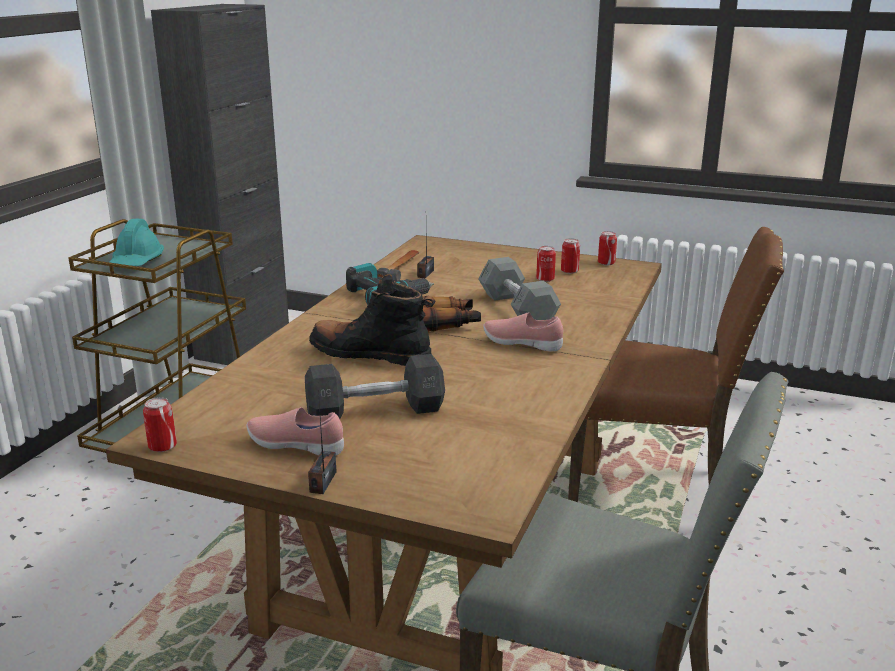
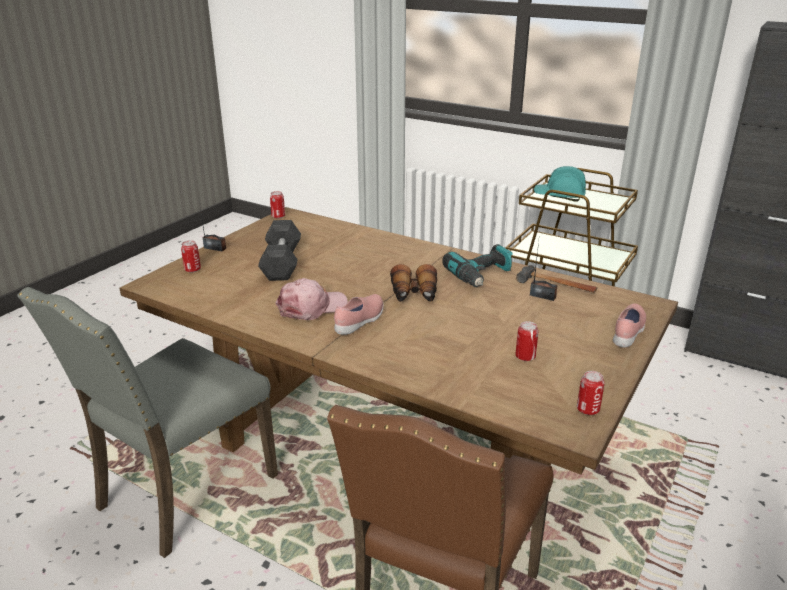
camera: 100 degrees right, 5 degrees up
pink shoe [246,407,344,455] -> pink shoe moved to [613,303,646,347]
black boot [309,274,435,366] -> none
grey dumbbell [478,257,561,320] -> none
can [561,238,580,274] -> can moved to [181,240,201,273]
none -> pink cap [275,278,348,320]

